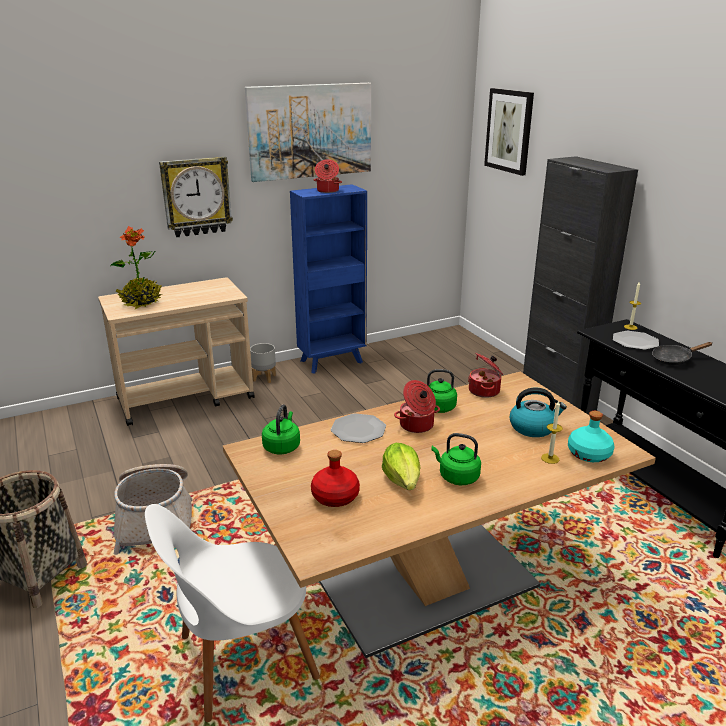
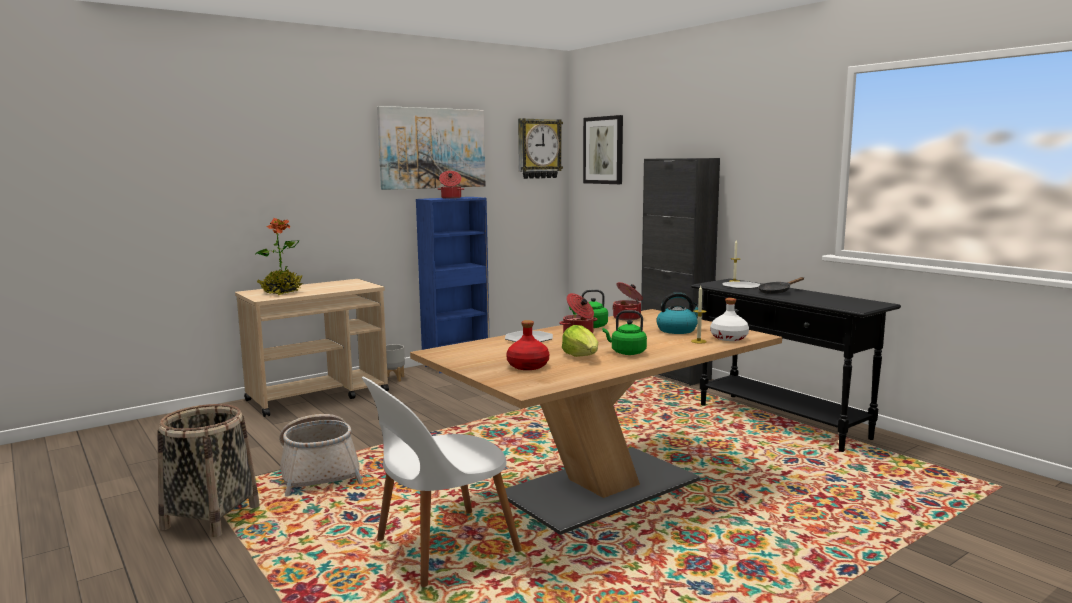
camera: 10 degrees left, 15 degrees down
wall clock [159,157,233,237] -> wall clock moved to [518,118,563,179]
green kettle [262,404,300,454] -> none
turquoise bottle [568,411,614,462] -> white bottle [710,298,749,341]

